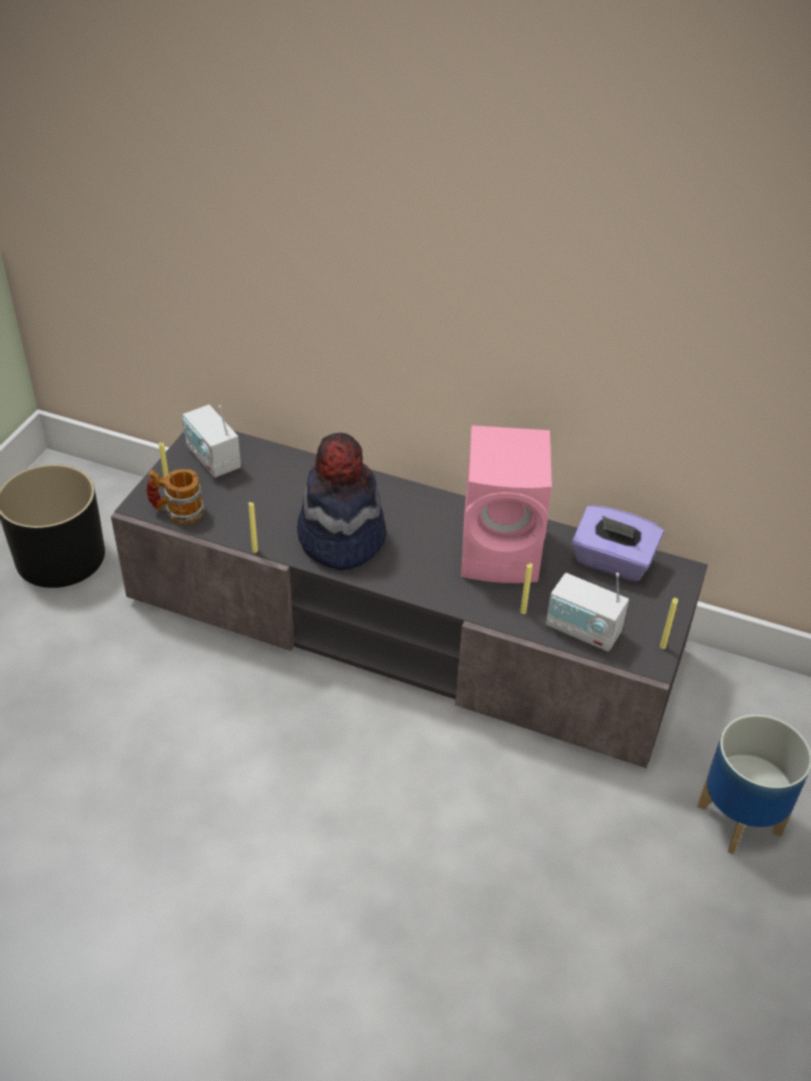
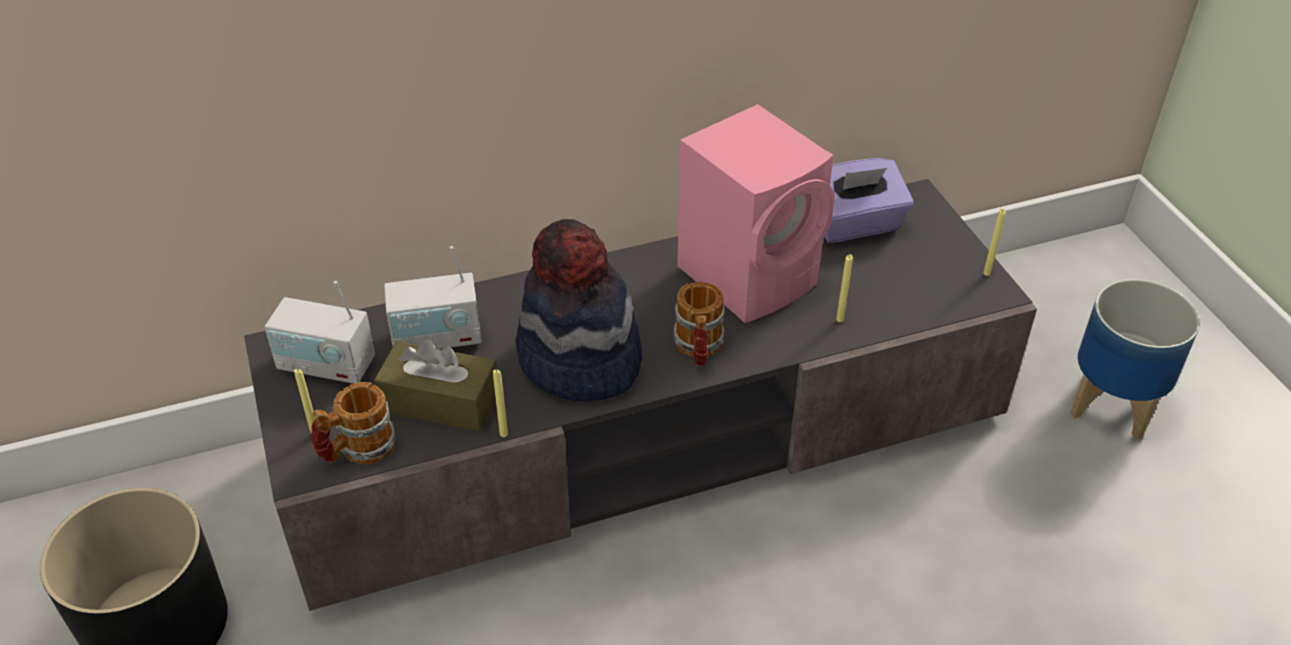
camera: 40 degrees left, 0 degrees up
radio [546,573,629,652] -> radio moved to [384,246,481,349]
none -> brown tissue box [374,339,497,432]
none -> mug [673,282,725,366]

